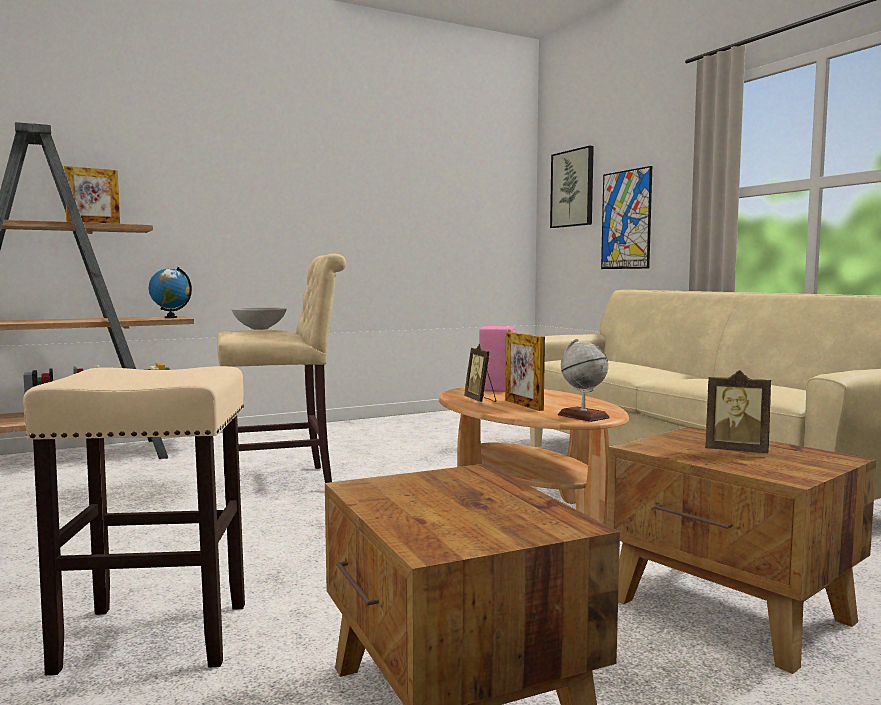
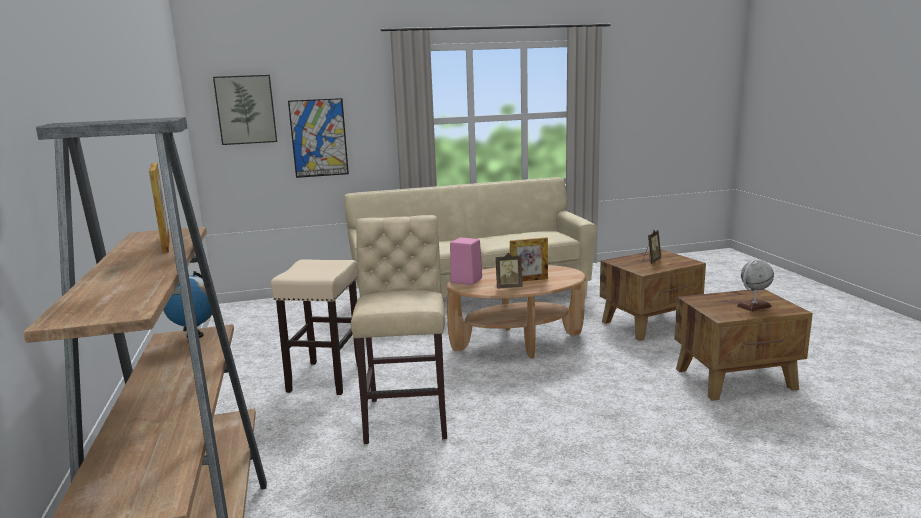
camera: 75 degrees left, 10 degrees up
beige stool [23,366,245,675] -> beige stool moved to [271,259,357,395]
grey bowl [232,308,287,330] -> none
globe [558,339,610,422] -> globe moved to [737,260,774,312]

